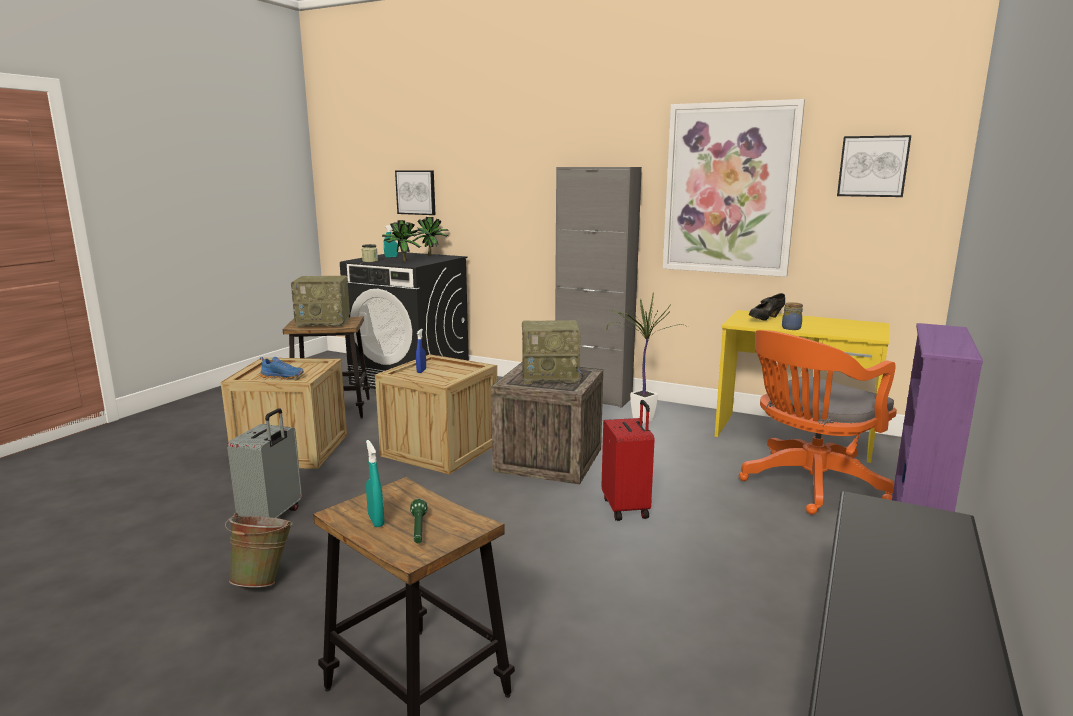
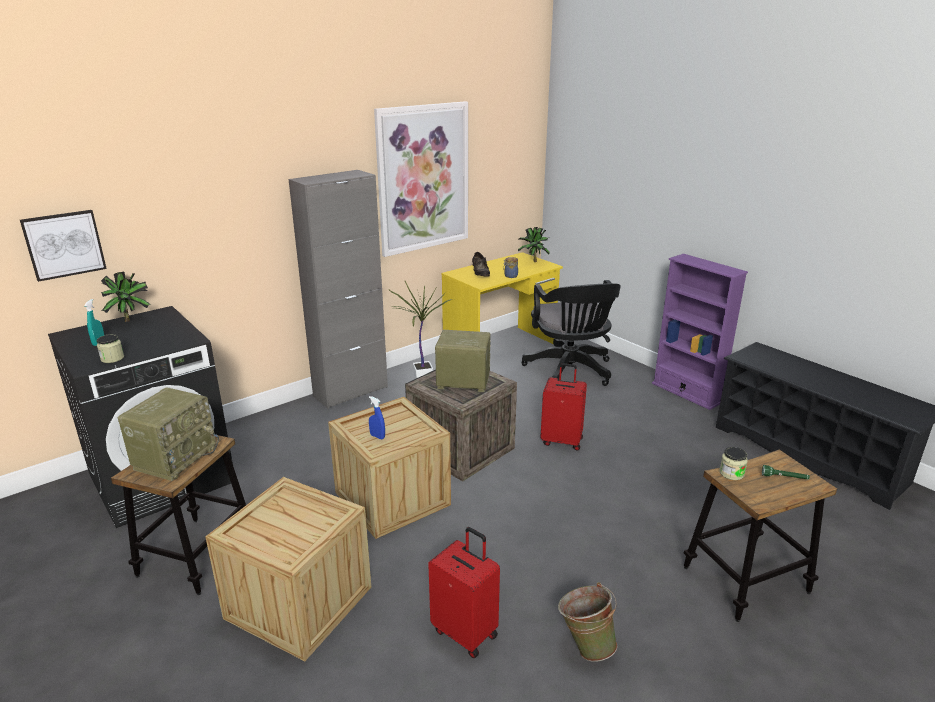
camera: 65 degrees left, 10 degrees up
grey suitcase [227,408,302,518] -> red suitcase [428,527,500,658]
blue shoe [260,357,304,380] -> none
turquoise spray bottle [366,440,384,527] -> none
potted plant [382,220,421,262] -> potted plant moved to [518,227,550,262]
radio [522,320,583,384] -> radio turned 105 degrees counterclockwise [435,330,491,392]
orange office chair [739,330,897,515] -> black office chair [522,280,621,386]
picture [837,135,911,197] -> none
none -> jar [719,447,748,480]

